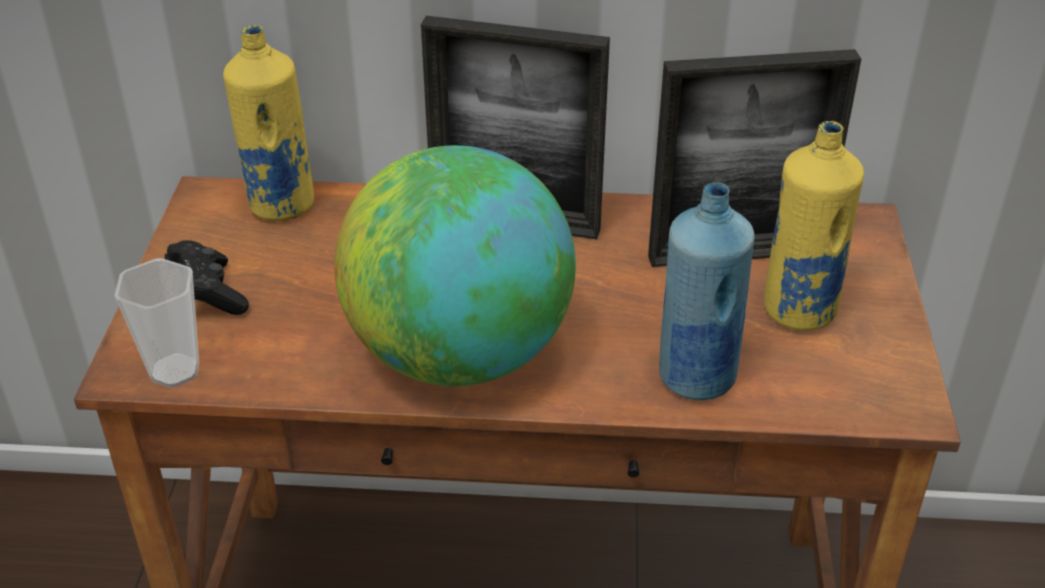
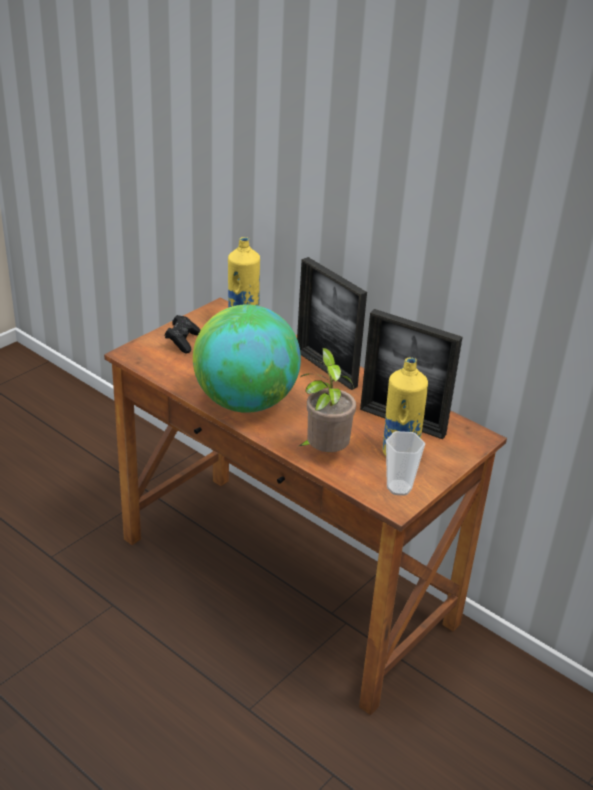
camera: 35 degrees right, 5 degrees down
cup [115,258,199,388] -> cup moved to [386,431,425,496]
blue bottle [659,183,755,400] -> potted plant [299,348,356,452]

